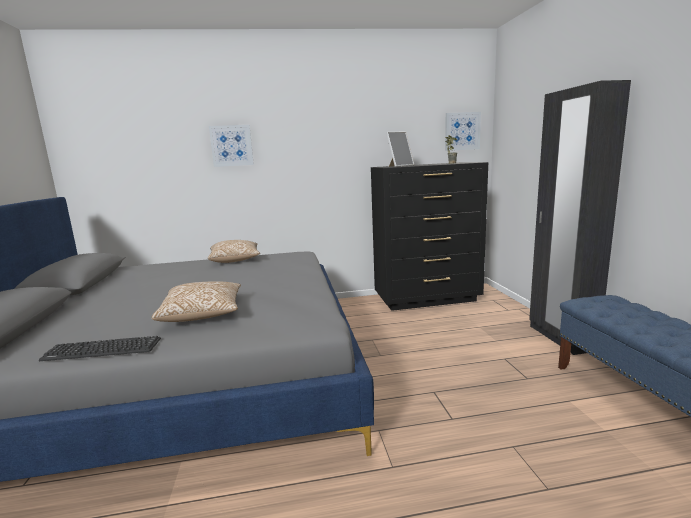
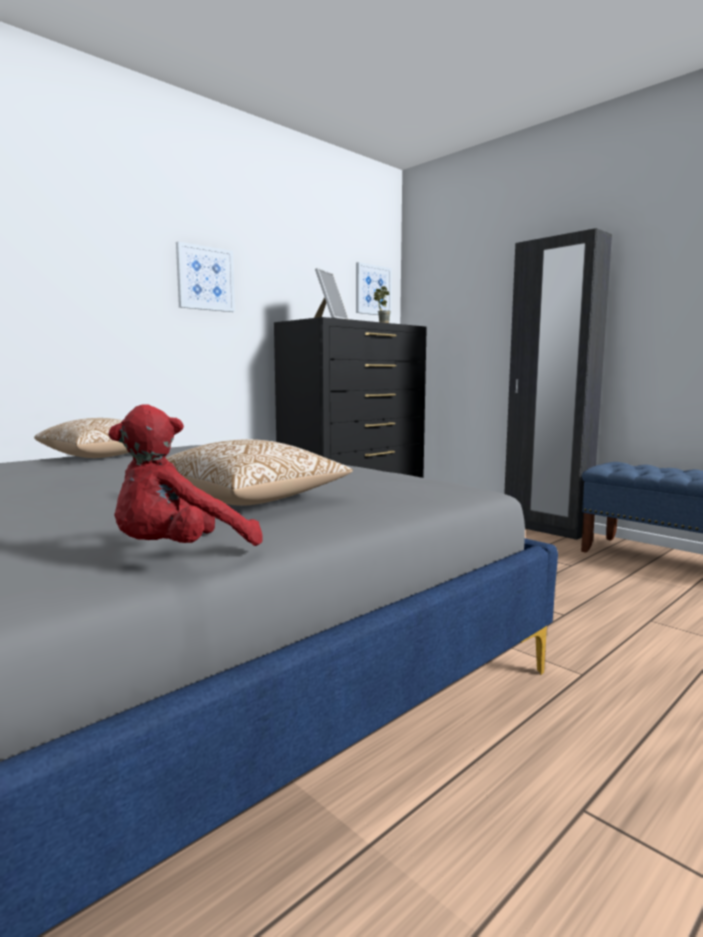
camera: 35 degrees left, 5 degrees down
keyboard [39,336,161,361] -> red plush toy [108,404,263,546]
picture [209,125,254,167] -> picture moved to [176,242,235,312]

